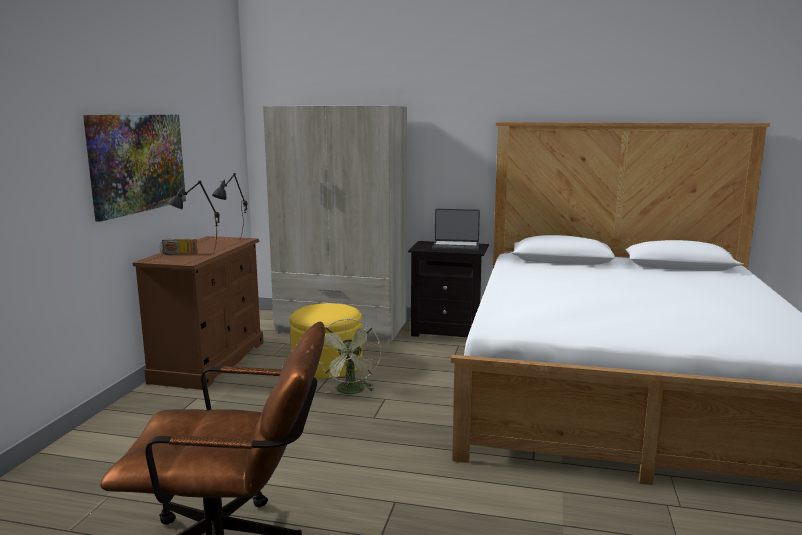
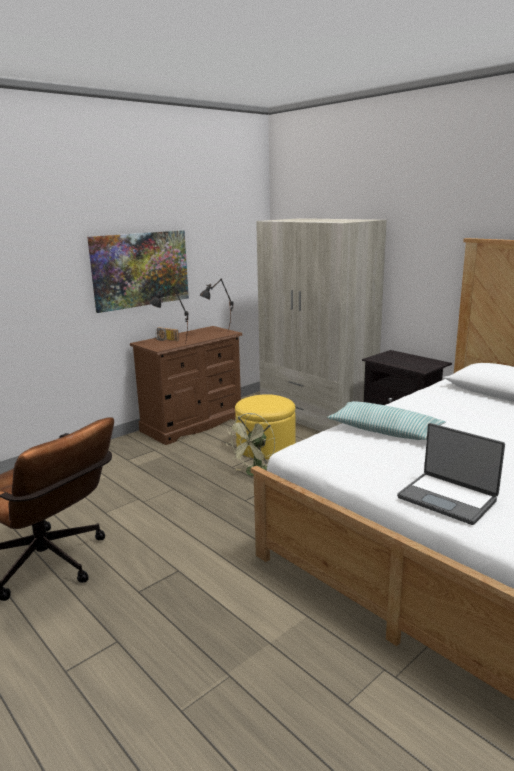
camera: 35 degrees right, 5 degrees up
laptop [432,209,480,252] -> laptop moved to [397,423,505,525]
none -> pillow [327,401,445,440]

